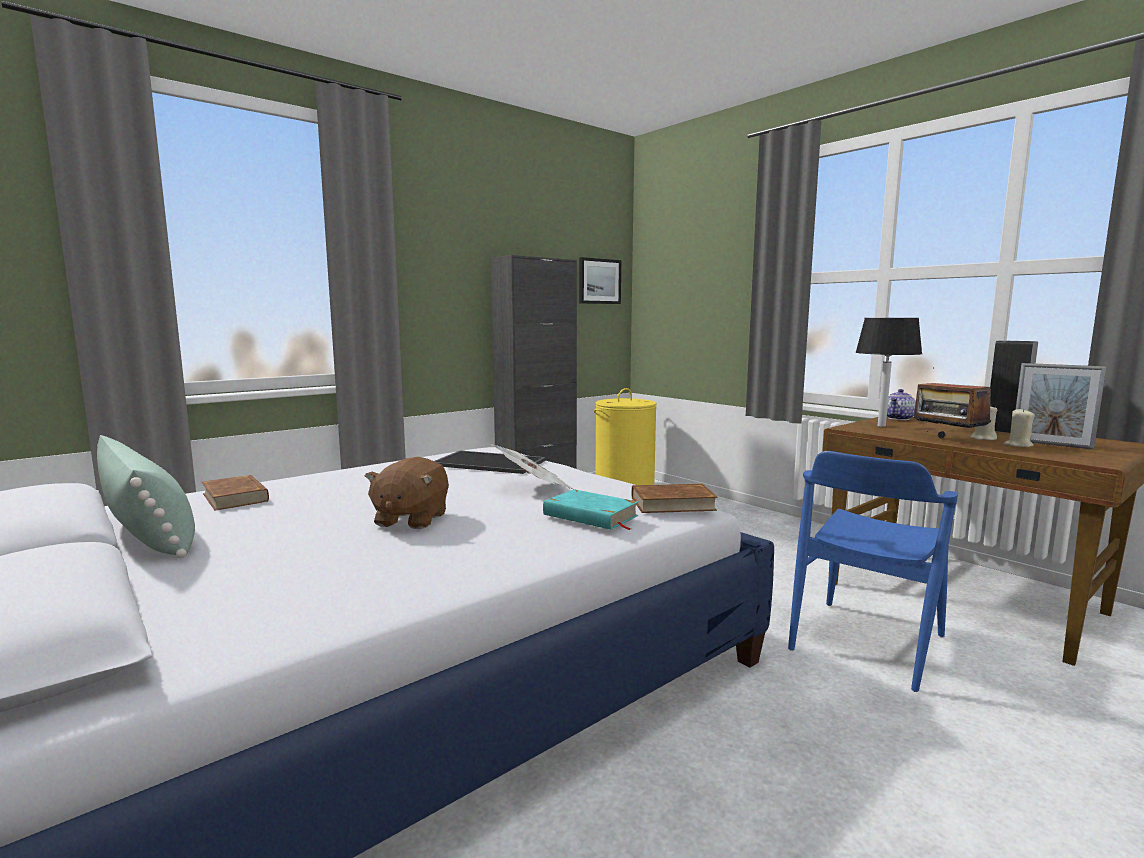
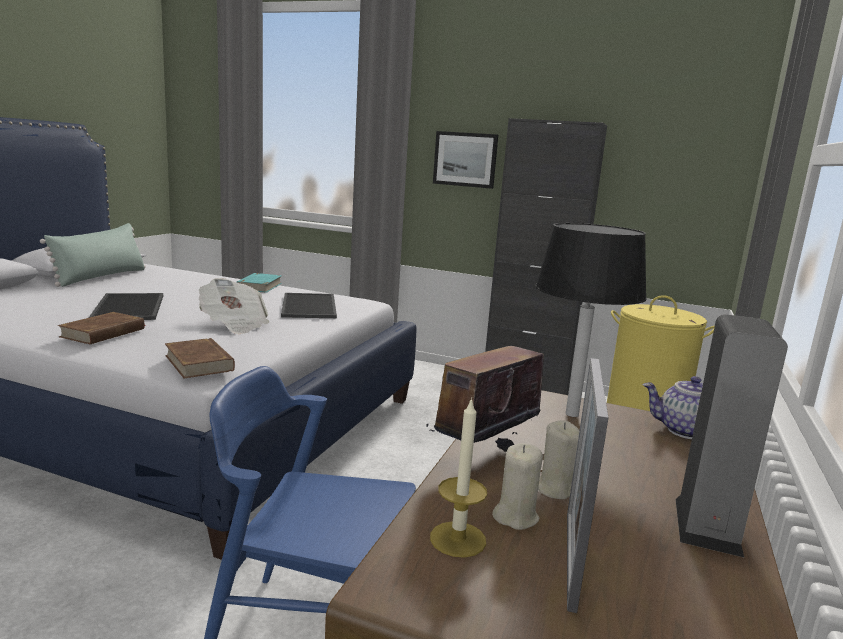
camera: 60 degrees right, 5 degrees up
brown book [202,475,269,511] -> brown book moved to [58,312,146,344]
brown plush toy [365,457,449,529] -> tray [89,293,163,320]
turquoise book [543,489,638,530] -> turquoise book moved to [237,273,282,293]
picture [579,257,621,304] -> picture moved to [433,131,498,189]
none -> candle [430,397,487,558]

